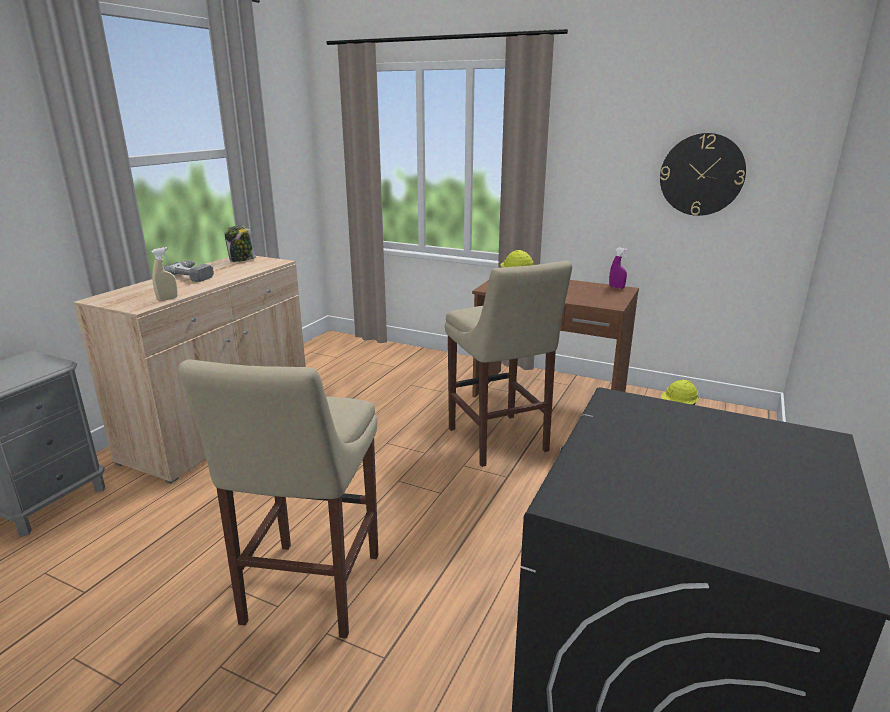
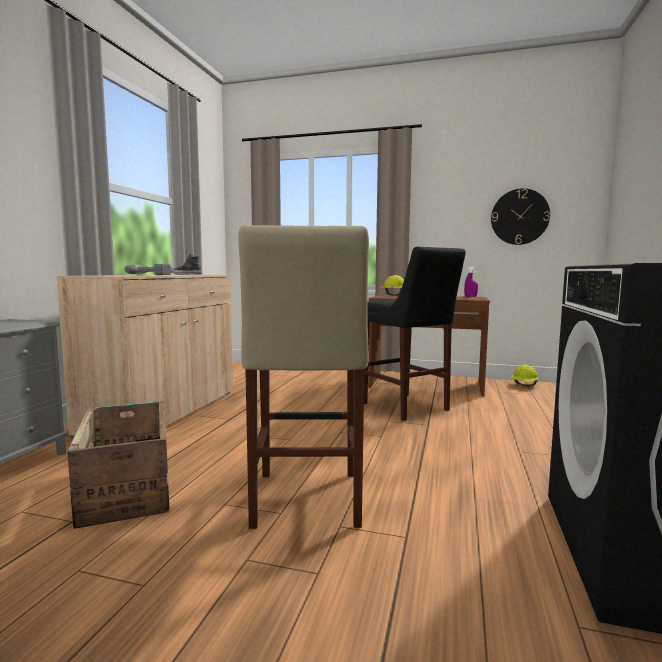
camera: 10 degrees left, 15 degrees down
beige spray bottle [151,247,178,301] -> none
jar [224,225,256,262] -> shoe [171,254,202,275]
beige stool [445,261,572,467] -> black stool [364,247,466,421]
none -> crate [67,401,170,529]

